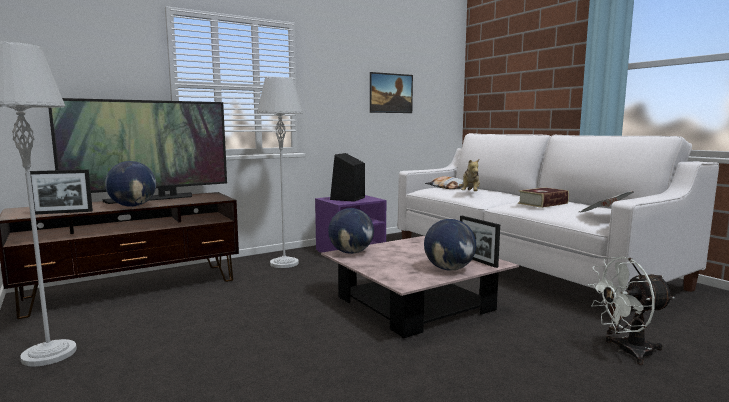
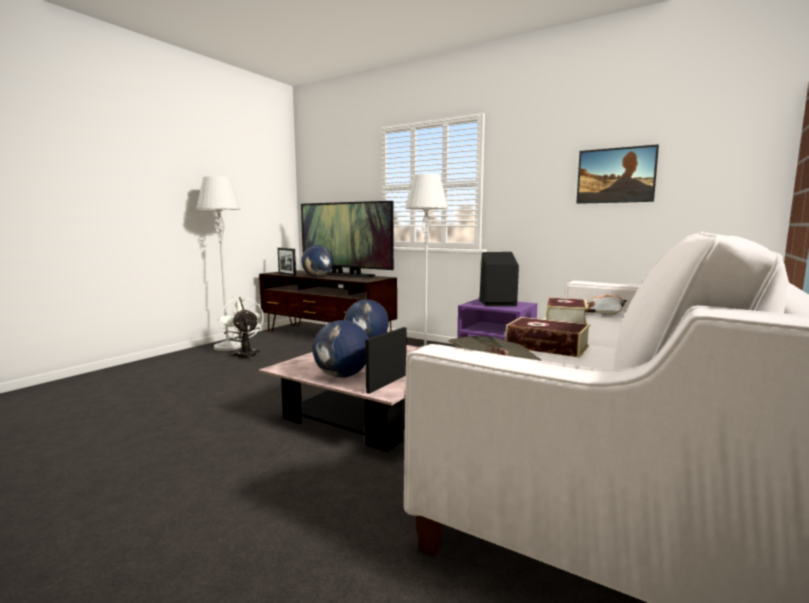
camera: 65 degrees right, 0 degrees up
plush toy [459,158,480,191] -> book [545,298,588,324]
white fan [588,257,675,365] -> white fan moved to [217,297,264,361]

